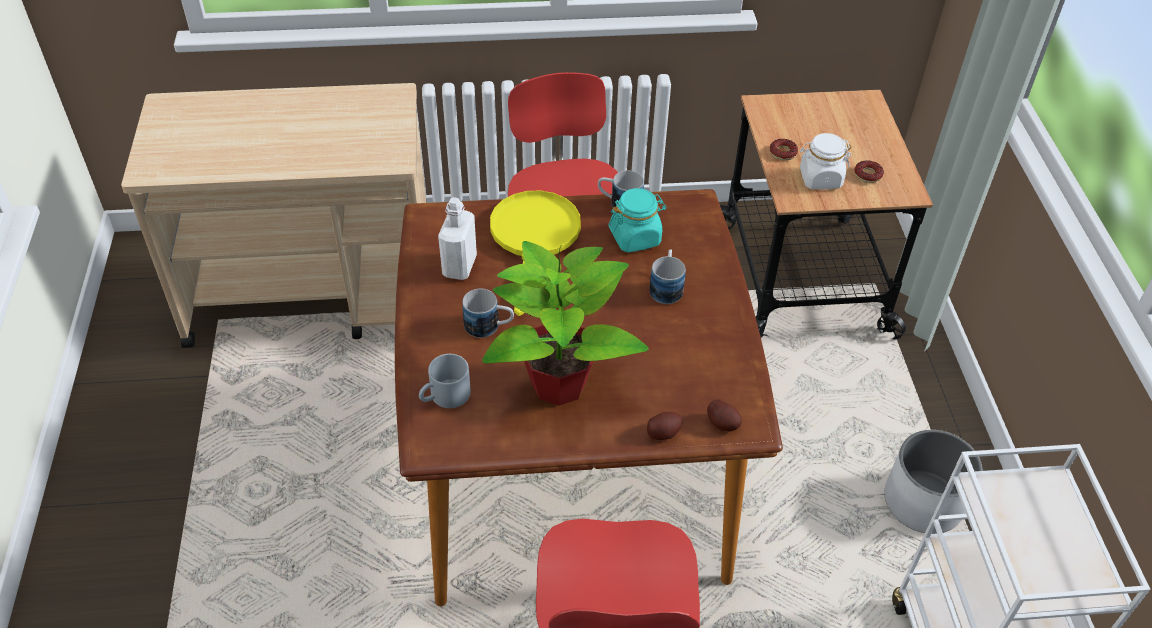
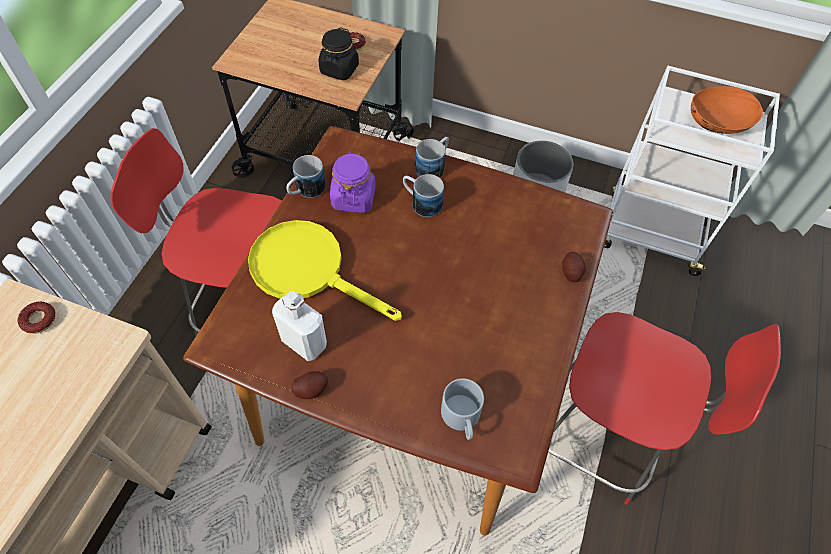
camera: 65 degrees left, 10 degrees up
mug [462,288,514,338] -> mug moved to [415,137,449,178]
potted plant [482,241,649,406] -> none
turquoise jar [608,188,667,253] -> purple jar [330,152,376,213]
potato [707,399,742,431] -> potato moved to [292,371,328,399]
donut [770,139,798,160] -> donut moved to [18,302,56,334]
white jar [800,133,851,189] -> black jar [318,27,359,80]
none -> orange bowl [691,86,763,134]

